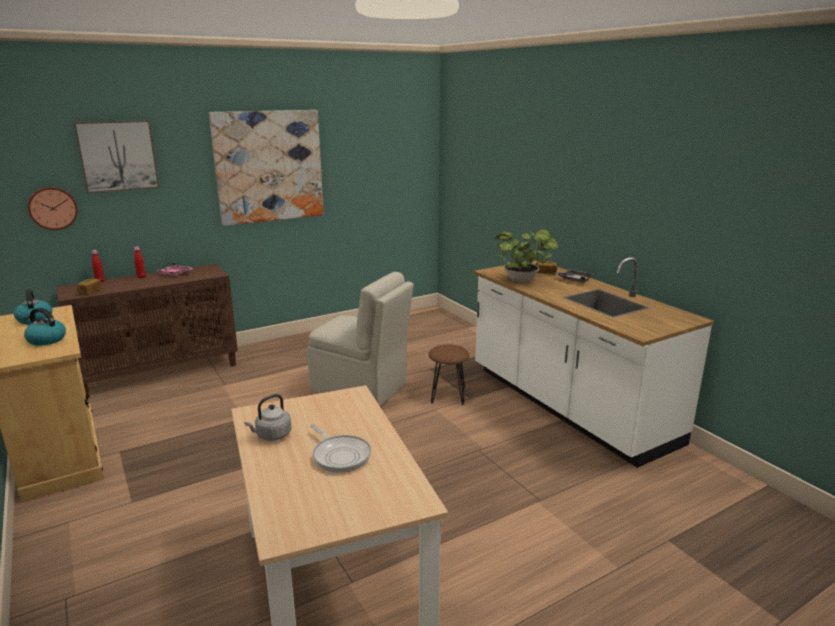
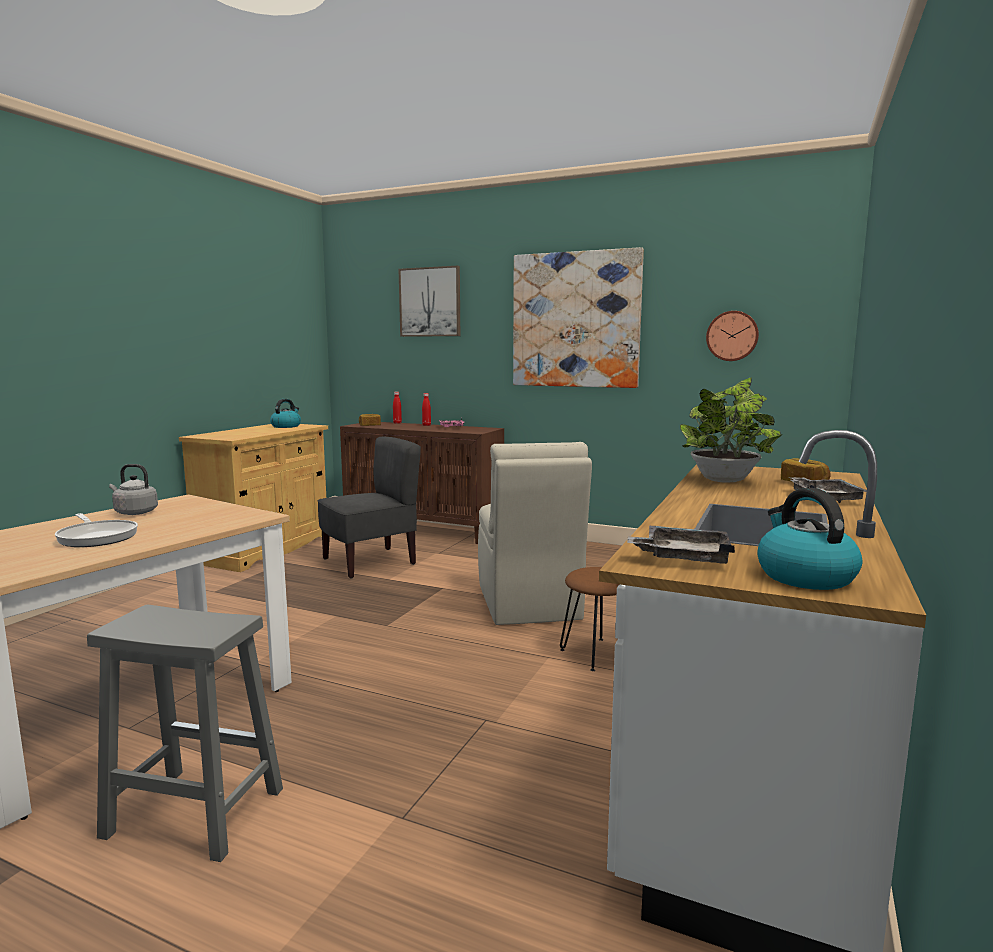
camera: 55 degrees right, 10 degrees down
kettle [24,308,66,346] -> kettle moved to [757,488,862,590]
wall clock [28,187,78,230] -> wall clock moved to [706,311,759,361]
frying pan [310,424,371,473] -> frying pan turned 60 degrees counterclockwise [55,513,138,547]
none -> grey stool [87,605,283,862]
none -> grey chair [318,437,421,579]
none -> grey tray [627,525,735,564]

